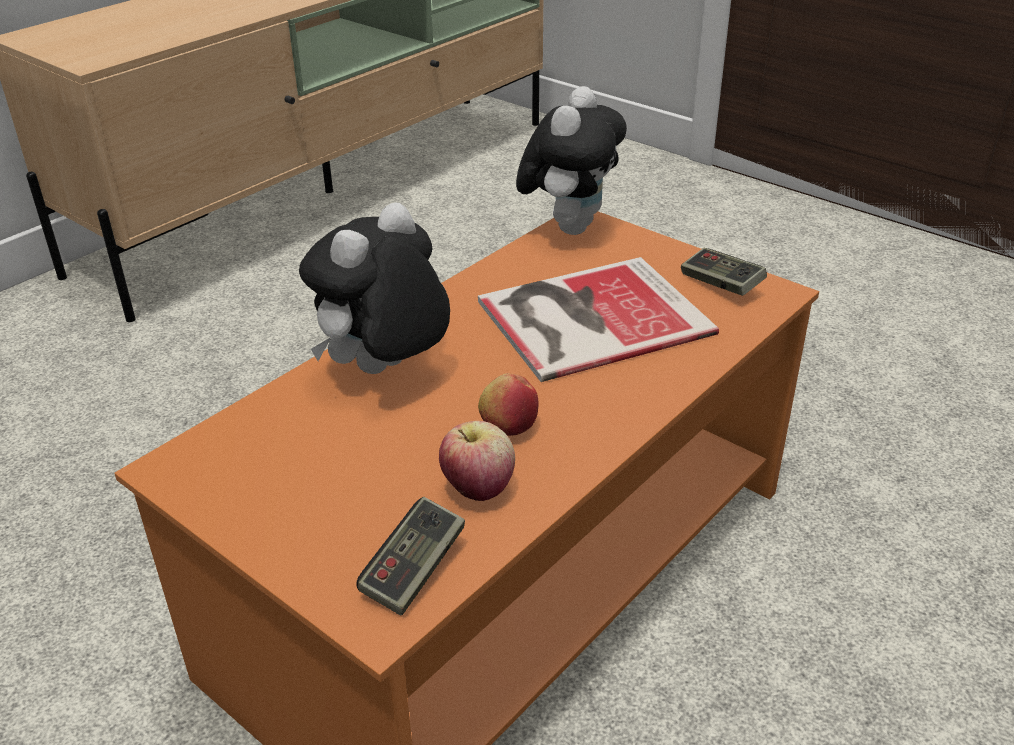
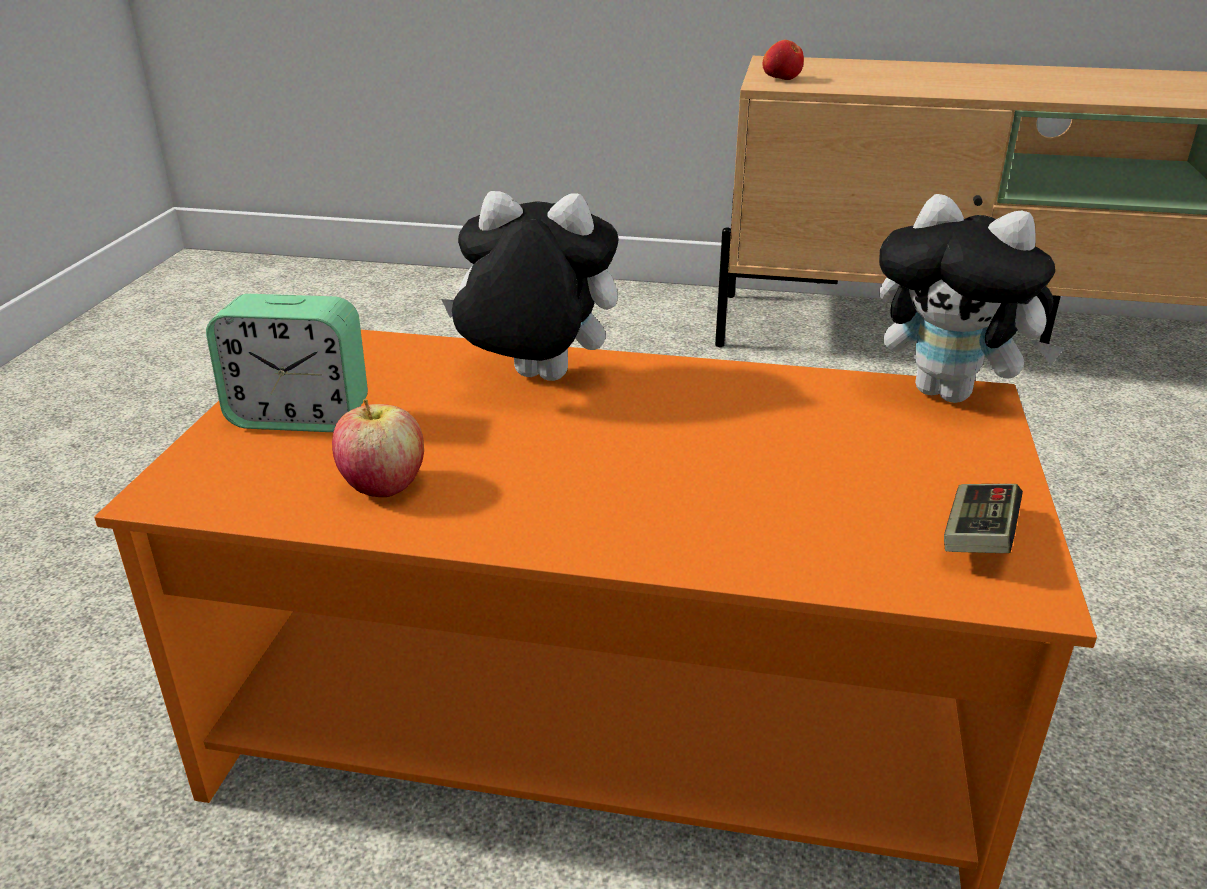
camera: 60 degrees right, 5 degrees down
game controller [356,497,465,615] -> none
book [478,257,719,382] -> none
apple [478,373,539,436] -> apple moved to [763,40,804,80]
plush toy [516,86,627,235] -> plush toy turned 45 degrees clockwise [879,194,1064,403]
none -> alarm clock [206,294,368,432]

